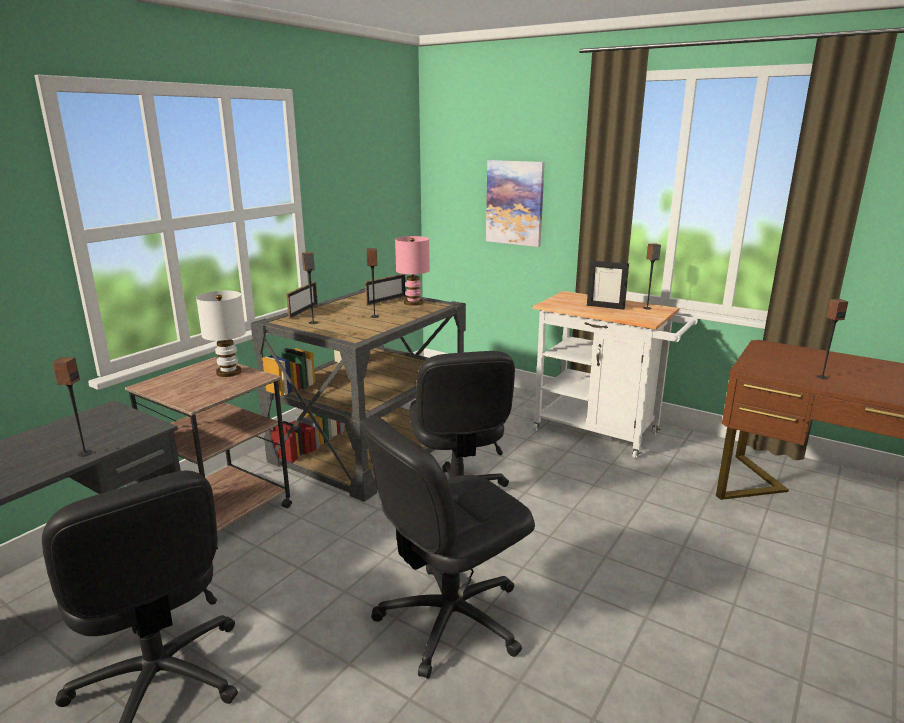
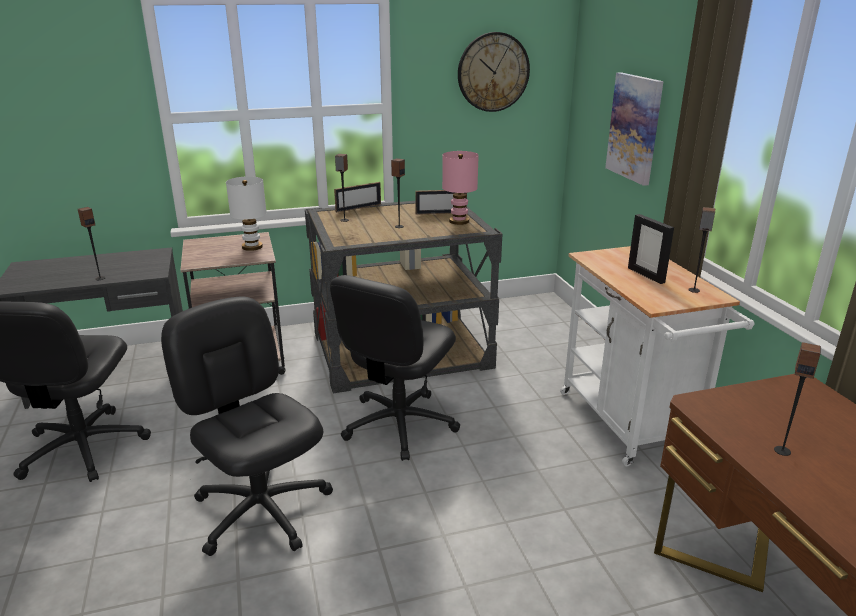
camera: 40 degrees right, 5 degrees up
black office chair [359,416,535,679] -> black office chair turned 45 degrees clockwise [161,297,333,556]
none -> wall clock [458,32,530,112]

